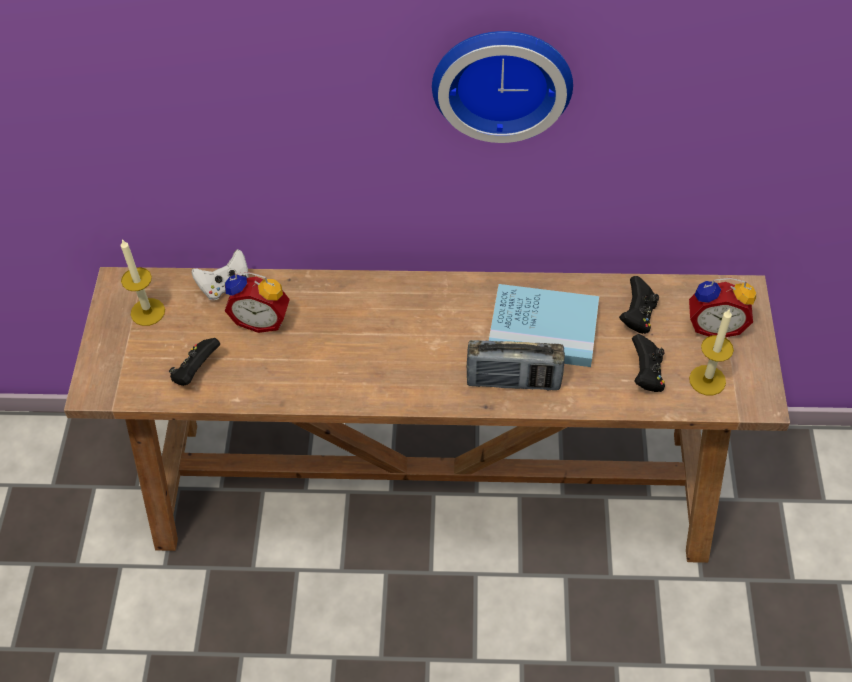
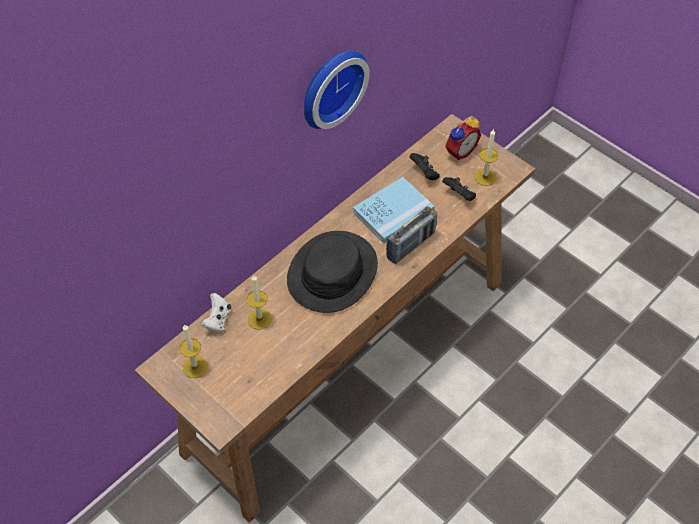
camera: 50 degrees left, 0 degrees up
black game controller [169,338,220,386] -> none
alarm clock [225,272,290,333] -> candle [247,275,272,330]
none -> black hat [287,231,378,313]

